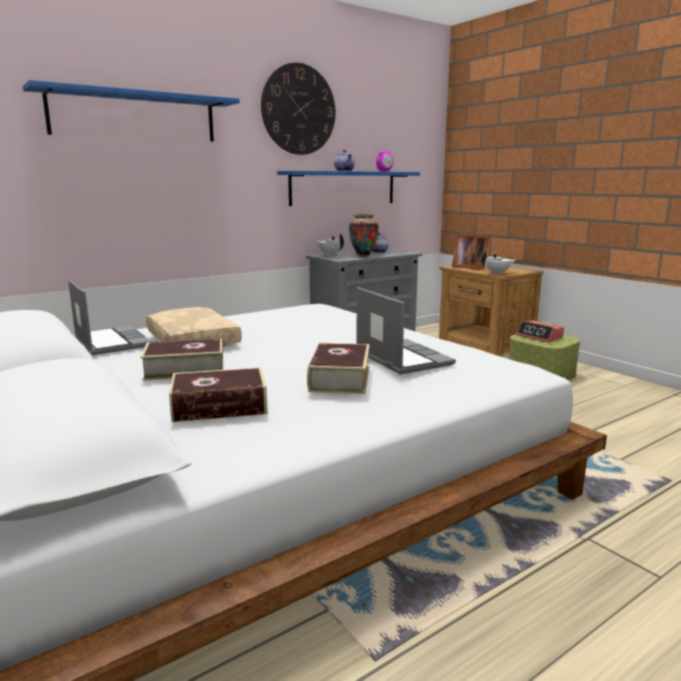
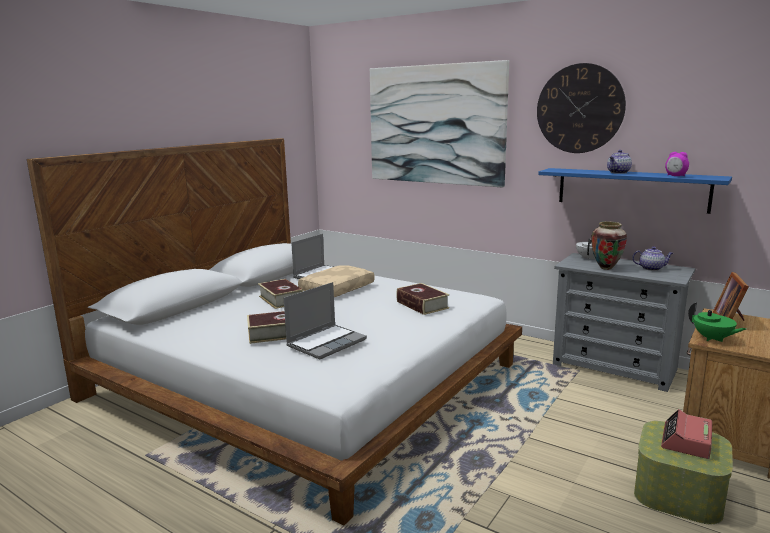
camera: 70 degrees right, 0 degrees up
blue shelf [23,80,240,141] -> picture [370,60,509,188]
book [169,367,268,422] -> book moved to [396,283,450,315]
white teapot [481,251,516,275] -> green teapot [688,303,746,342]

